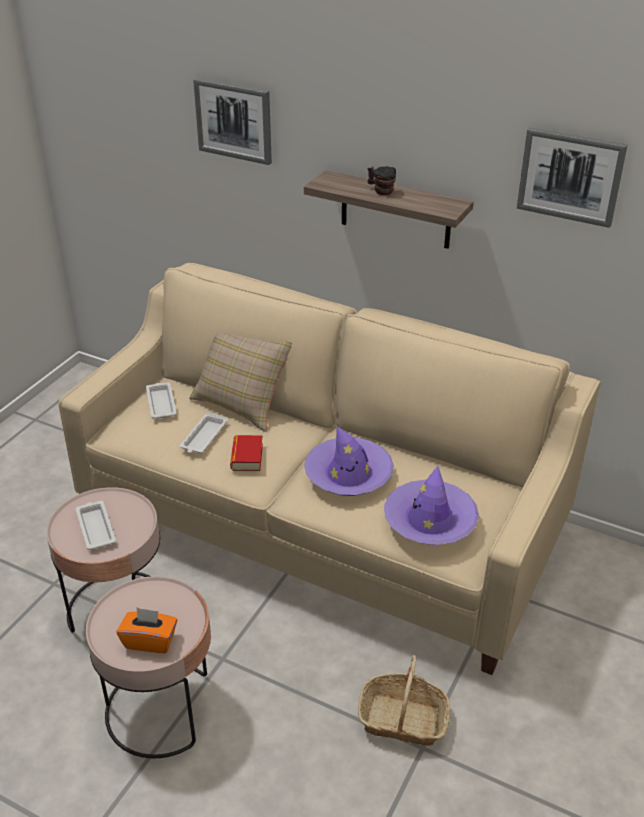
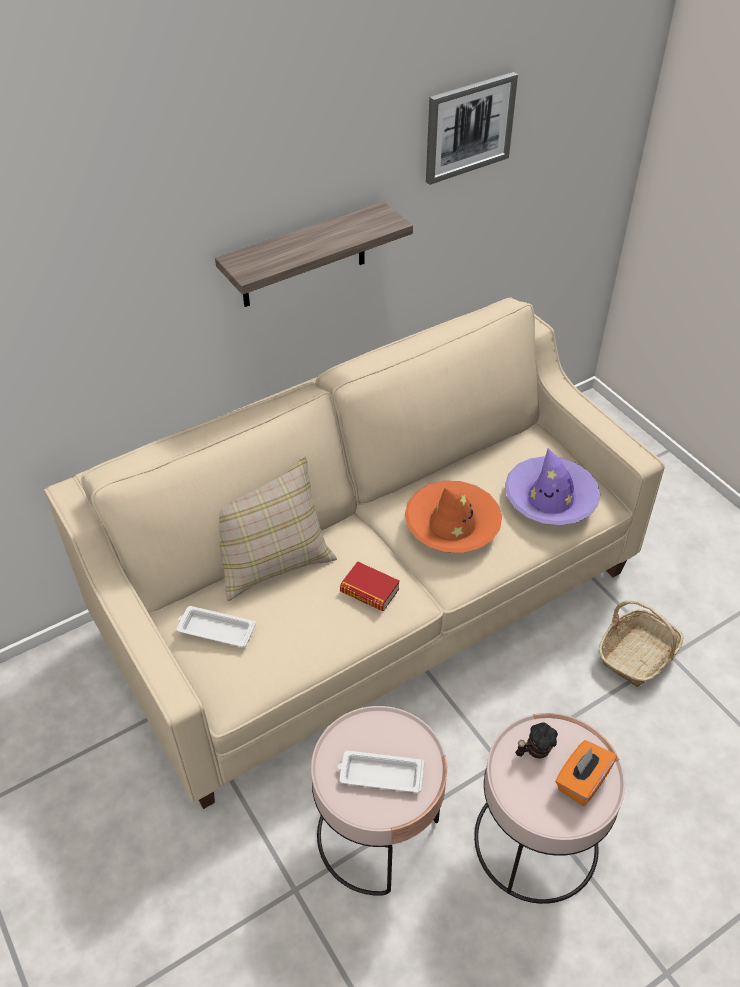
camera: 60 degrees left, 10 degrees up
white tray [180,412,228,453] -> none
picture [193,78,272,165] -> none
purple hat [304,427,394,496] -> orange hat [405,481,502,553]
mug [367,166,396,195] -> mug moved to [515,722,558,759]

